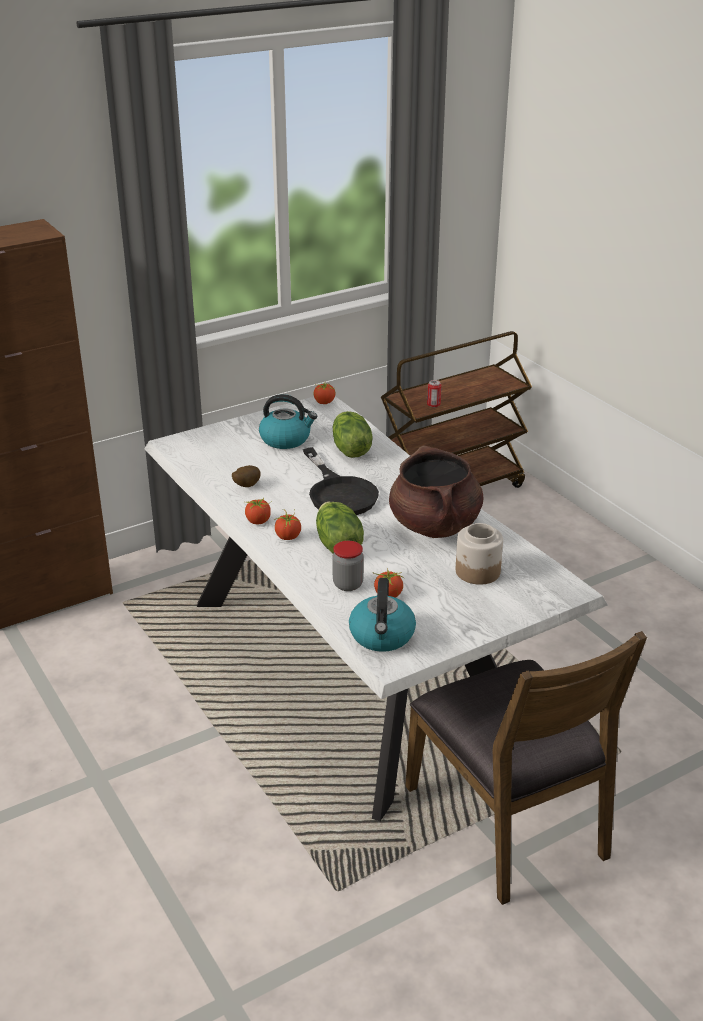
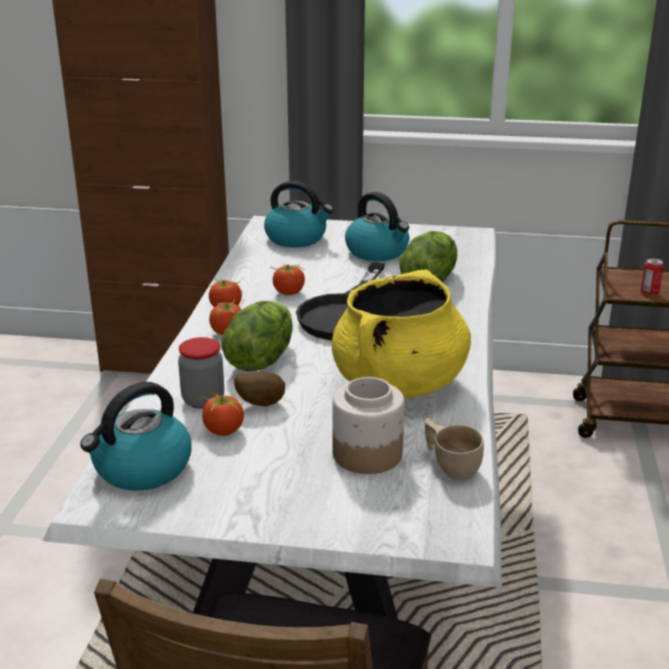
camera: 40 degrees right, 5 degrees down
potato [232,465,261,487] -> potato moved to [234,371,285,406]
tomato [314,383,335,404] -> tomato moved to [270,264,305,295]
brown cooking pot [389,446,484,538] -> yellow cooking pot [332,270,471,398]
none -> kettle [264,181,333,247]
none -> beige cup [425,418,484,480]

